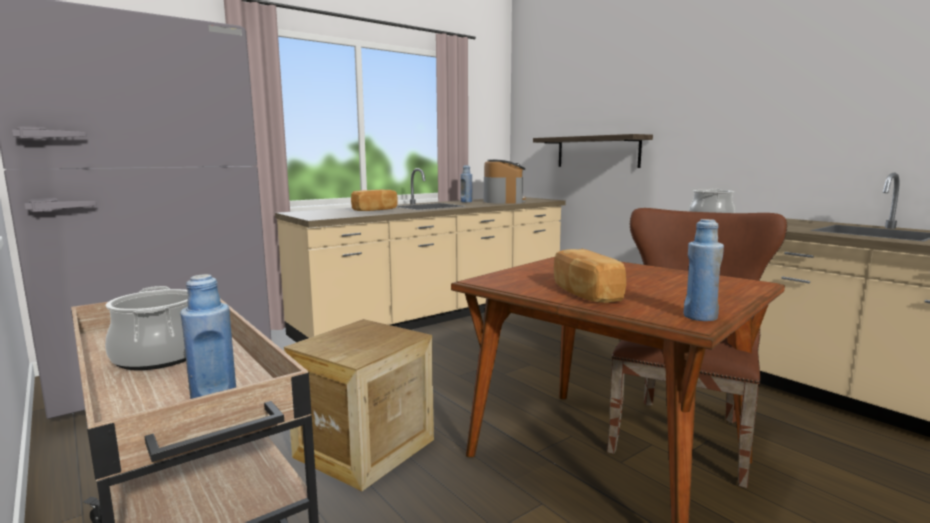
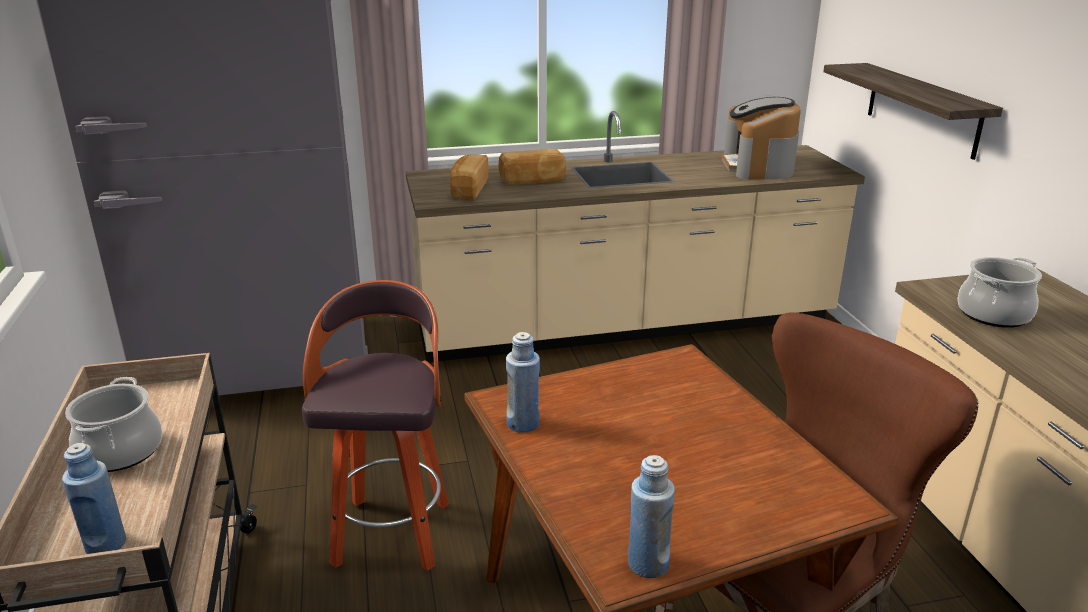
camera: 25 degrees right, 15 degrees up
crate [284,319,434,491] -> stool [302,280,448,571]
blue bottle [460,165,472,202] -> blue bottle moved to [506,332,540,433]
coffee machine [484,160,526,204] -> coffee machine turned 150 degrees clockwise [722,95,801,179]
bread [554,249,626,303] -> bread moved to [450,154,489,199]

